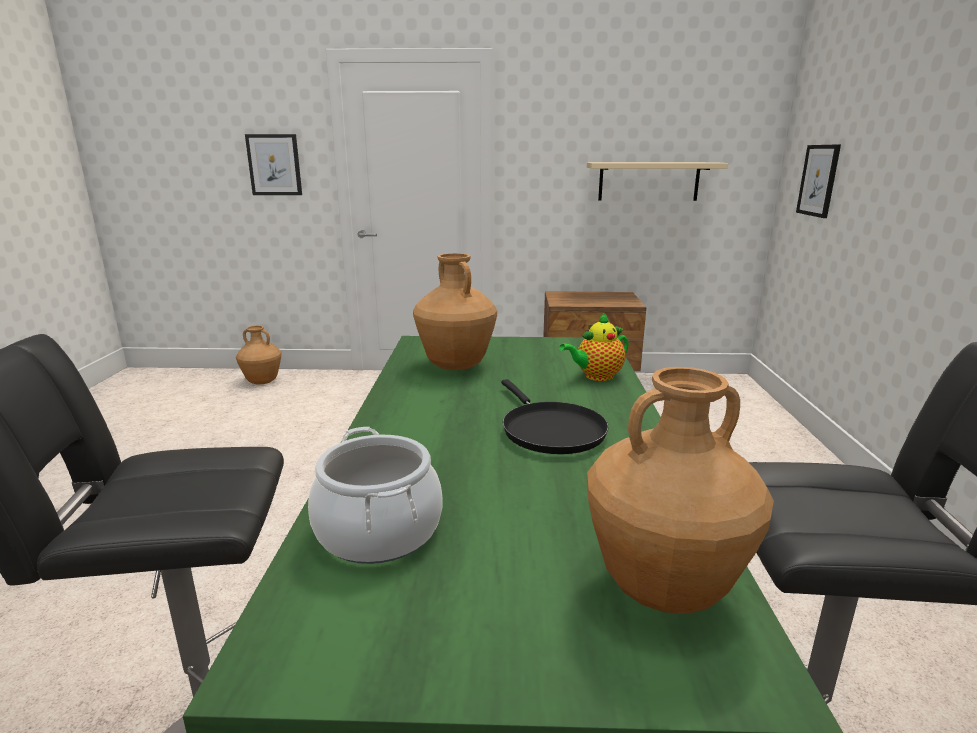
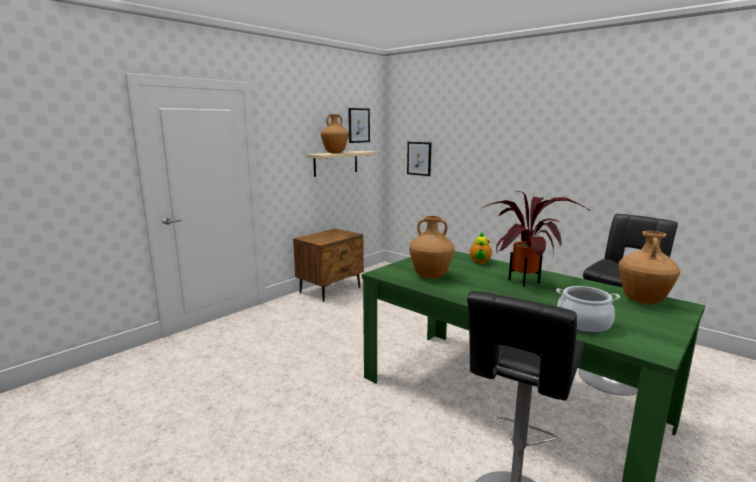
camera: 50 degrees left, 5 degrees down
brown vase [236,325,281,385] -> brown vase moved to [321,114,349,153]
picture [245,134,302,195] -> picture moved to [348,108,370,143]
black frying pan [501,379,609,454] -> potted plant [481,191,589,287]

